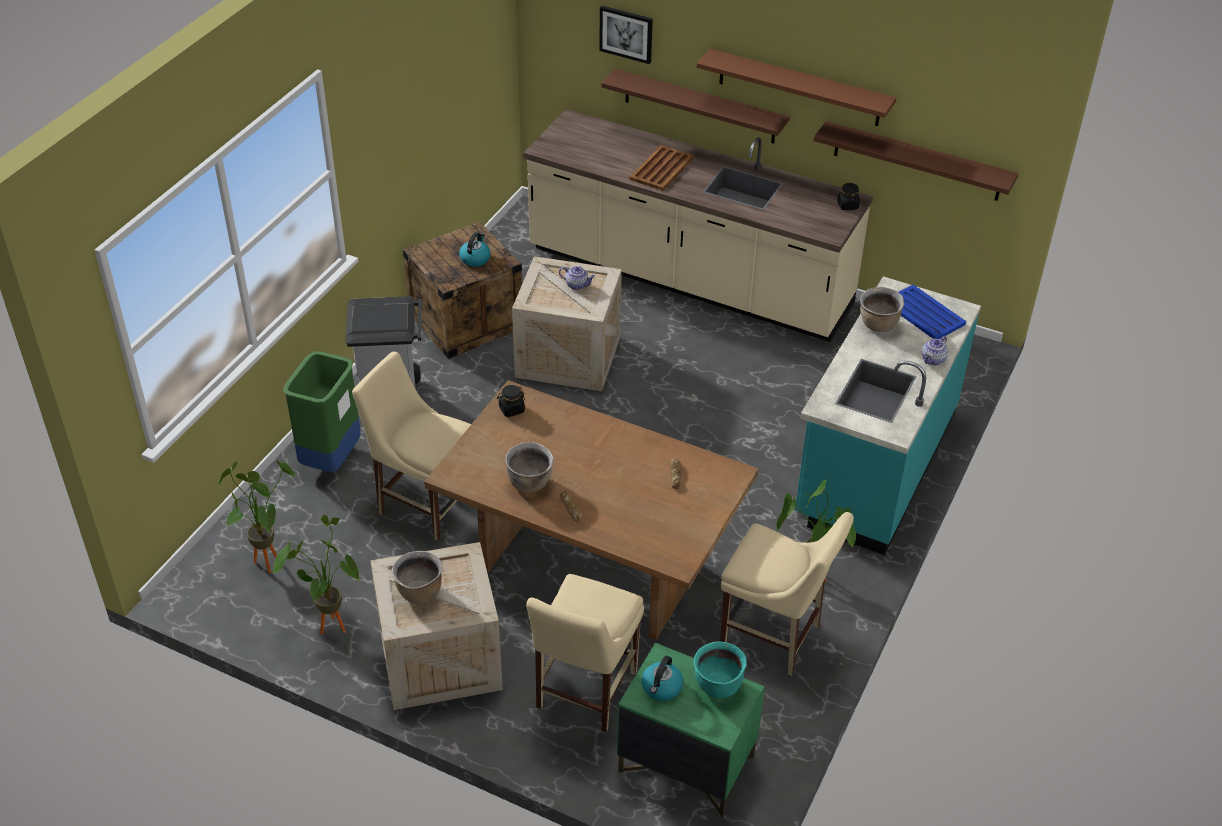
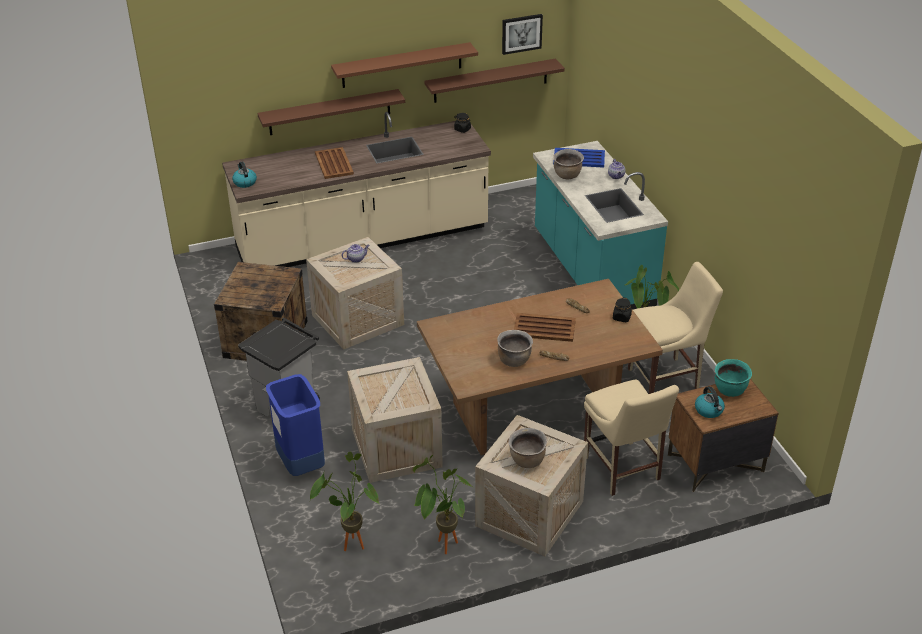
camera: 45 degrees left, 5 degrees down
green trash can [283,351,361,472] -> blue trash can [266,374,325,476]
beige chair [352,352,471,541] -> crate [347,357,443,483]
kettle [459,232,491,267] -> kettle moved to [232,161,257,188]
black jar [497,385,525,417] -> black jar moved to [613,297,632,322]
picture [599,6,653,64] -> picture moved to [502,14,543,55]
green nightstand [617,643,765,817] -> brown nightstand [668,379,779,492]
none -> brown tray [514,313,576,342]

